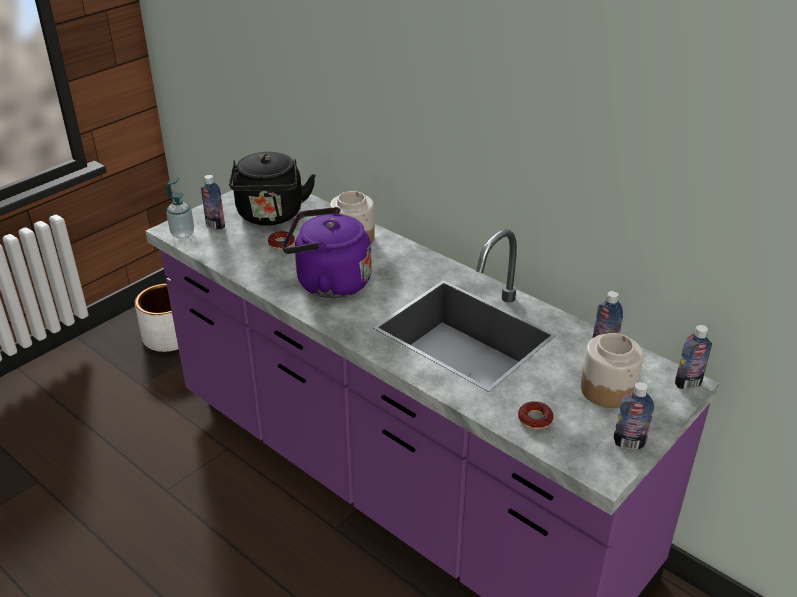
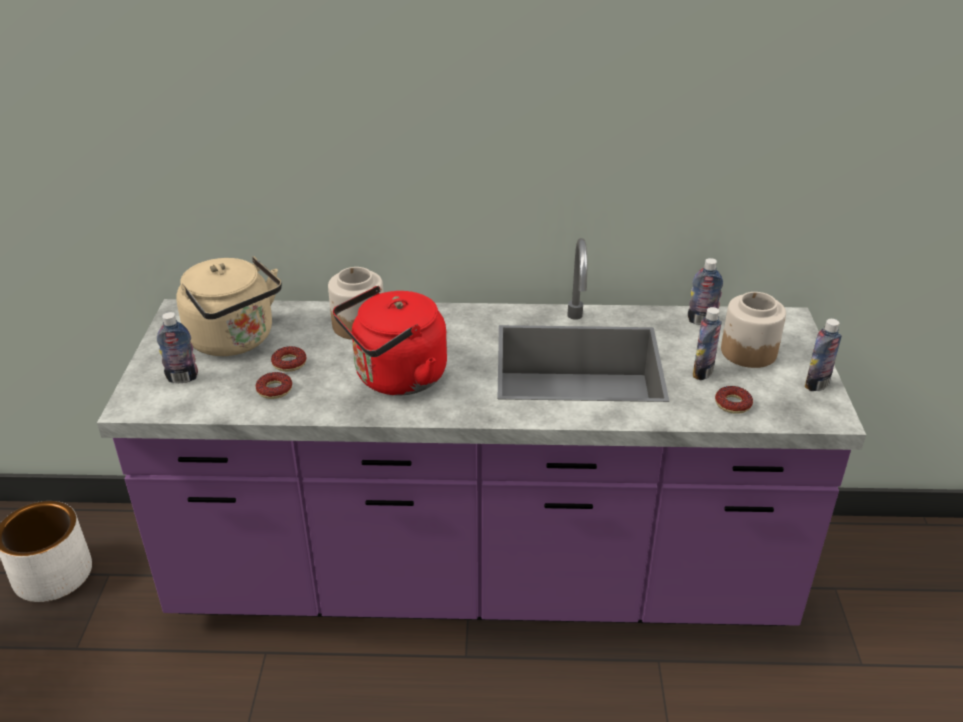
camera: 40 degrees left, 0 degrees up
soap dispenser [166,178,194,239] -> none
black kettle [229,152,316,225] -> beige kettle [176,256,282,356]
purple kettle [282,207,372,298] -> red kettle [333,286,447,396]
bottle [675,325,712,389] -> bottle moved to [693,307,722,380]
none -> donut [256,372,292,399]

